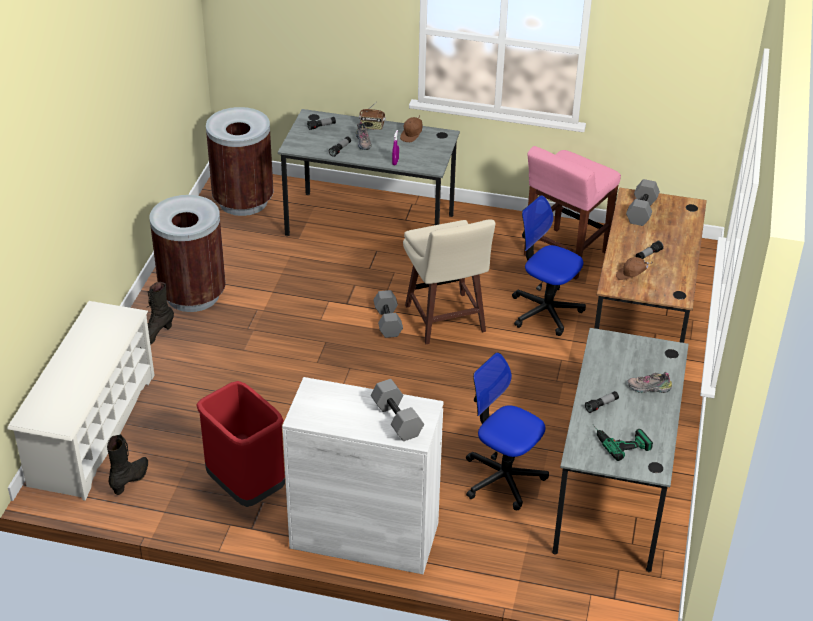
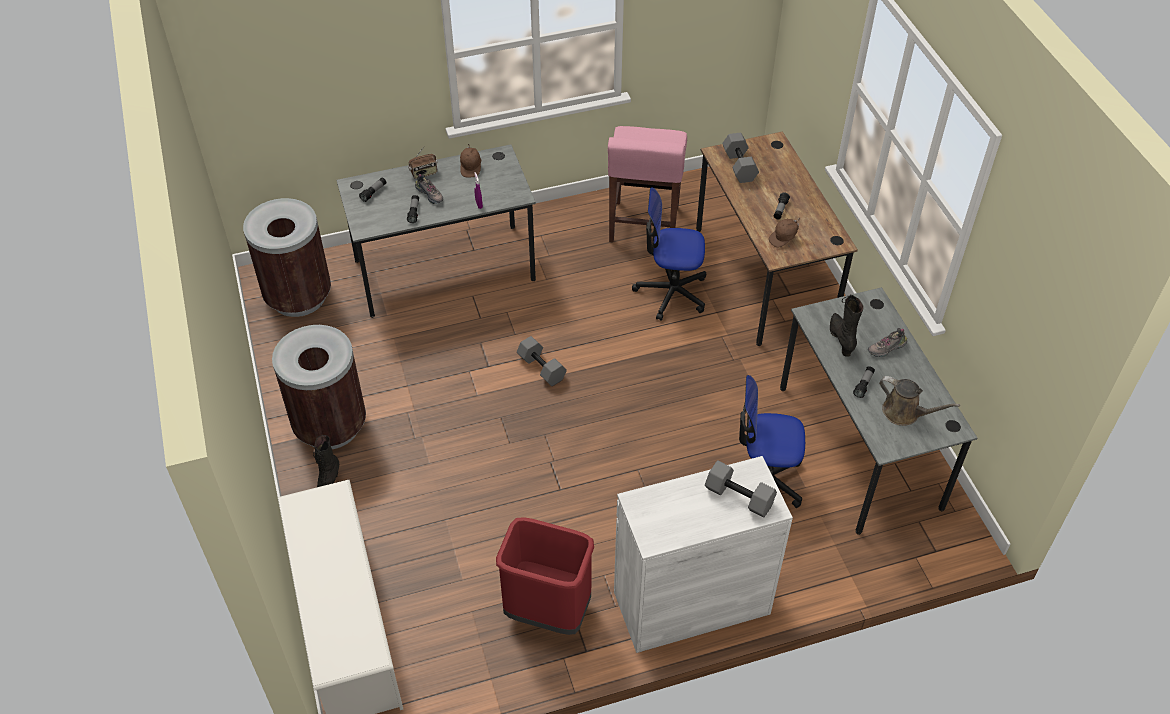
camera: 30 degrees left, 10 degrees up
black boot [107,434,148,495] -> black boot moved to [830,295,863,357]
beige stool [403,219,495,344] -> none
power drill [593,425,653,461] -> brown watering can [879,376,960,426]

